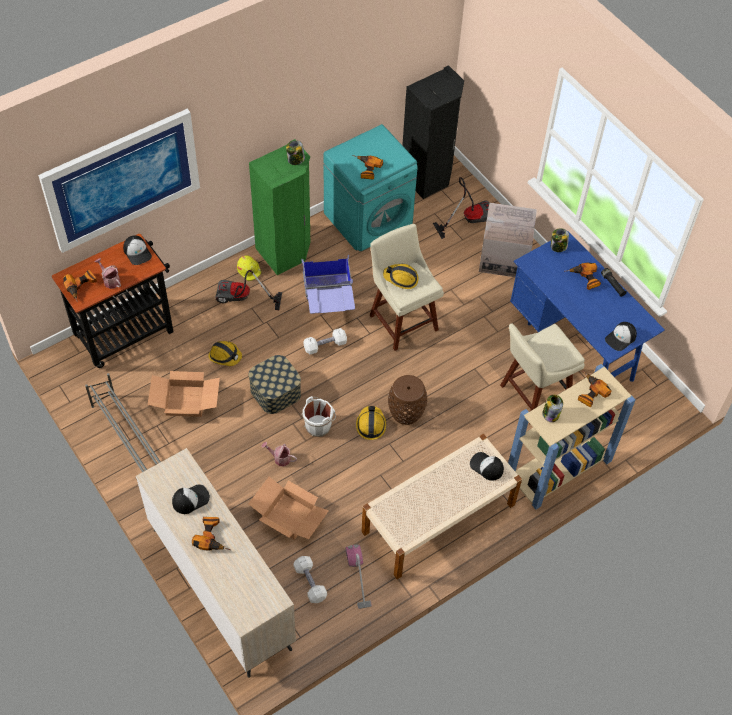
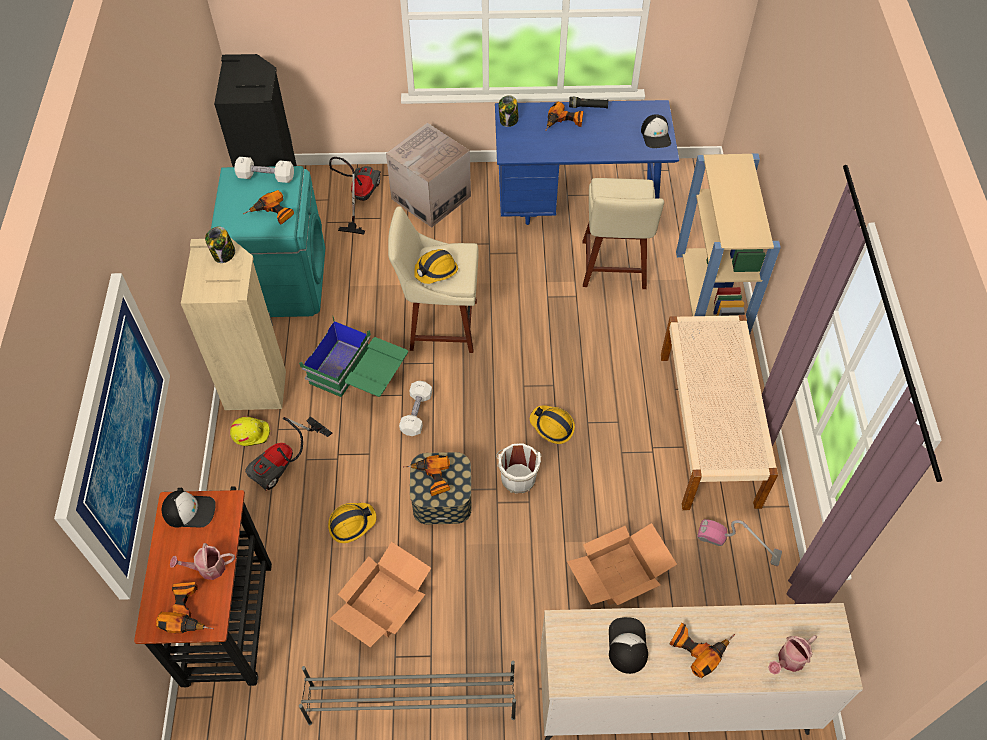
camera: 55 degrees left, 0 degrees up
green cabinet [249,139,310,275] -> beige cabinet [181,238,286,410]
watering can [261,442,297,466] -> watering can moved to [768,635,817,675]
white dumbbell [293,556,327,603] -> white dumbbell moved to [234,157,294,183]
blue storage box [302,255,355,314] -> green storage box [299,317,408,397]
brown stool [388,375,427,425] -> none
cap [470,452,504,481] -> none
jar [542,395,563,422] -> none
power drill [578,371,612,407] -> power drill moved to [403,455,450,496]

